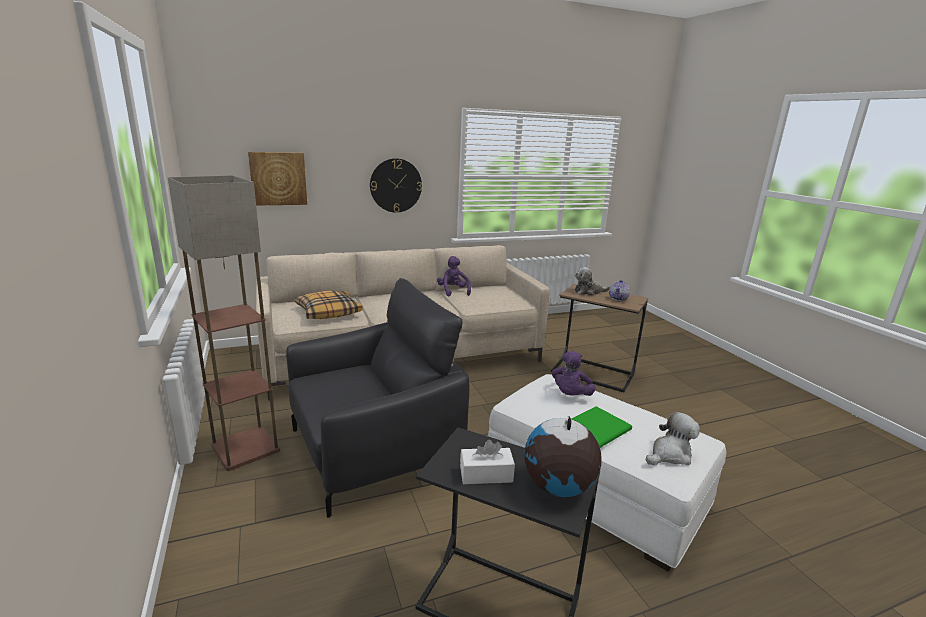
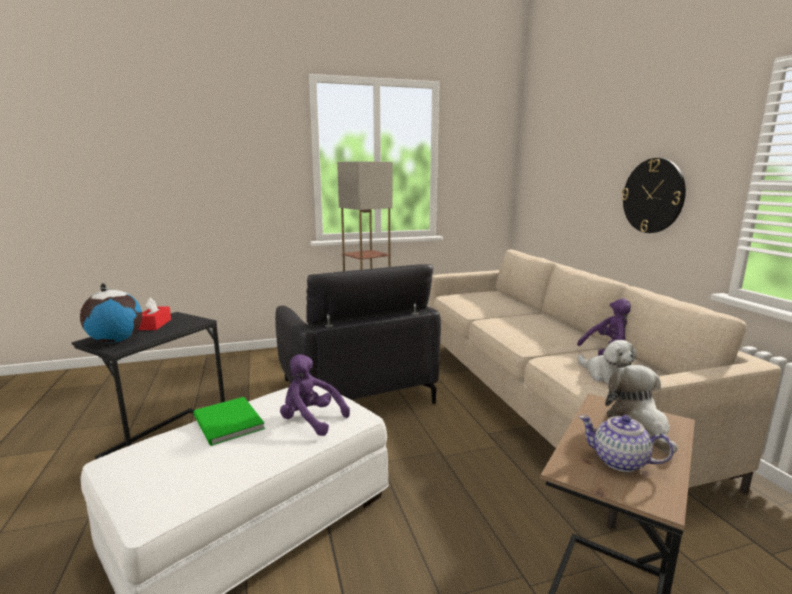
camera: 95 degrees right, 5 degrees down
picture [248,152,307,206] -> none
pillow [295,290,363,319] -> none
white tissue box [460,440,515,484] -> red tissue box [138,298,171,330]
plush toy [646,412,700,465] -> plush toy moved to [577,340,637,384]

